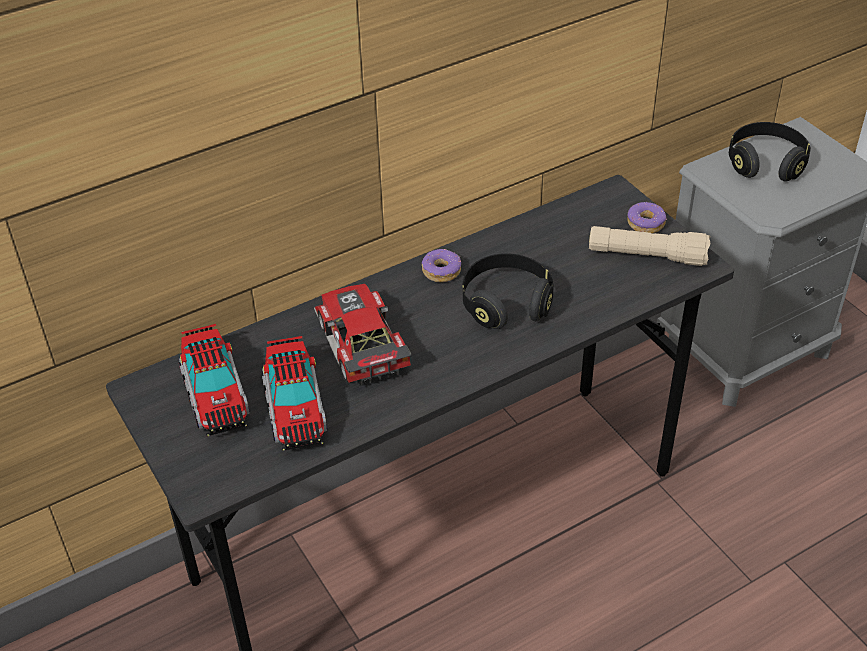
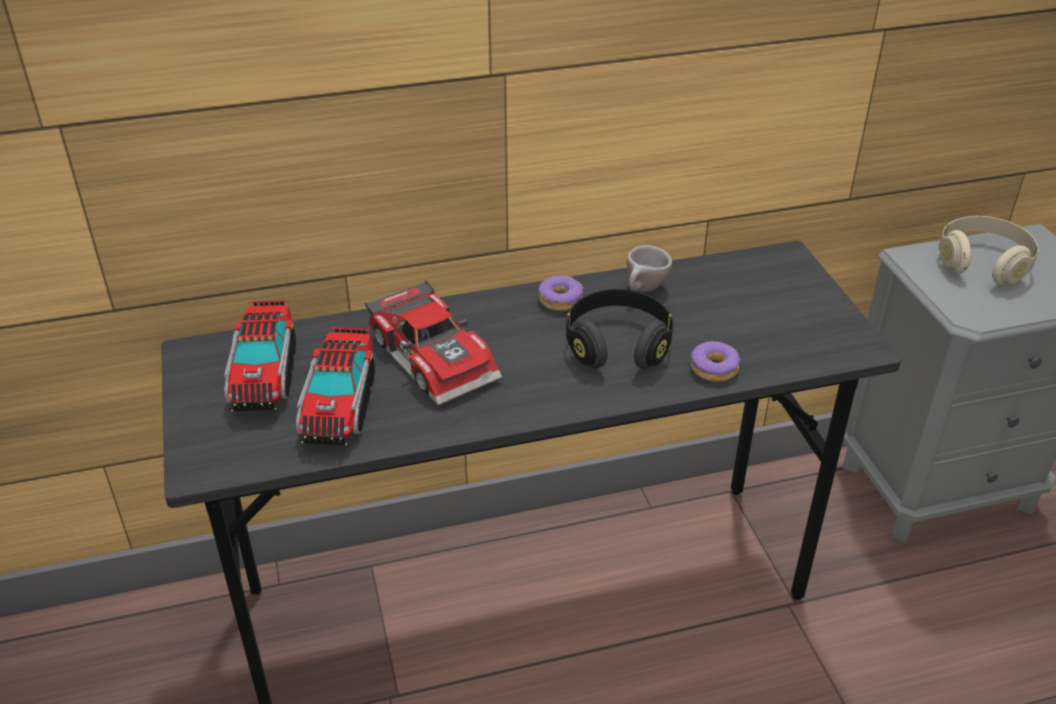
camera: 15 degrees right, 5 degrees down
toy car [314,284,412,385] -> toy car turned 150 degrees clockwise [365,280,502,406]
beige flashlight [589,226,711,266] -> none
donut [627,202,667,233] -> donut moved to [691,341,741,382]
black headphones [729,122,811,182] -> beige headphones [939,216,1039,285]
none -> beige cup [627,245,672,292]

